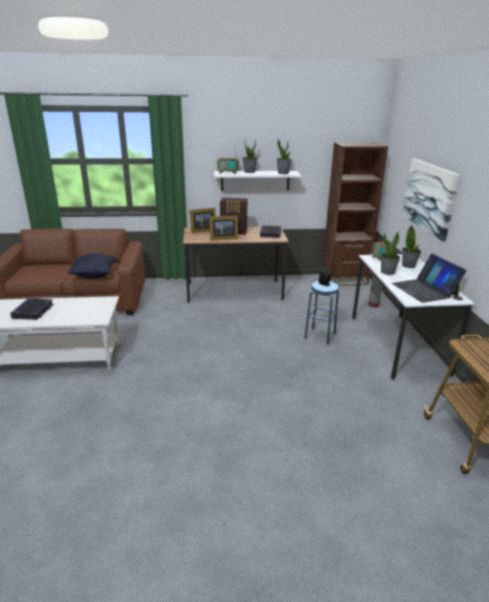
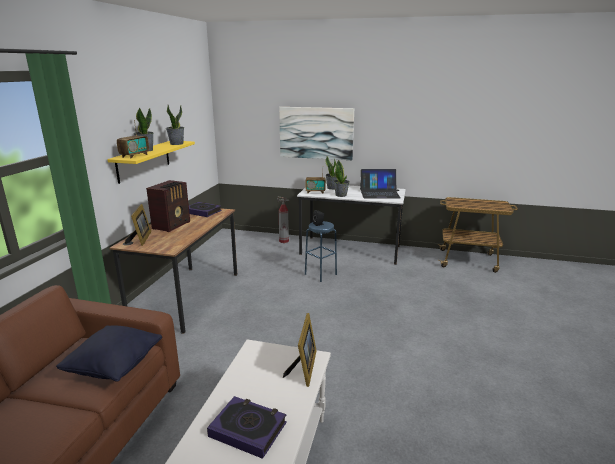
camera: 70 degrees left, 5 degrees down
picture frame [209,215,238,240] -> picture frame moved to [283,313,317,387]
white shelf [214,171,301,191] -> yellow shelf [107,141,195,184]
brown bookcase [322,142,388,286] -> none

